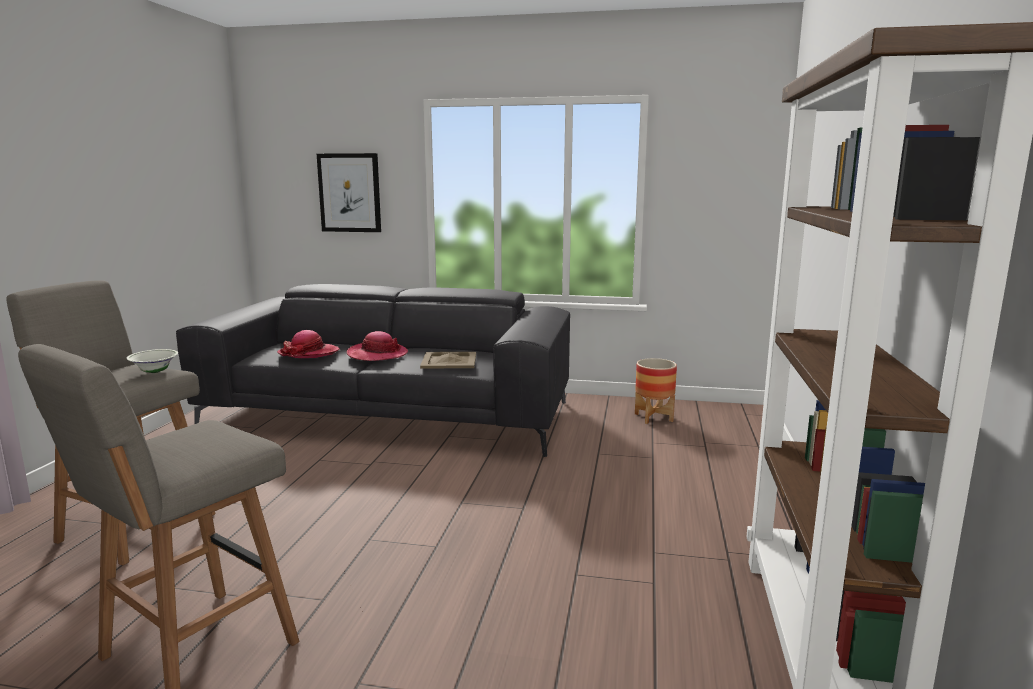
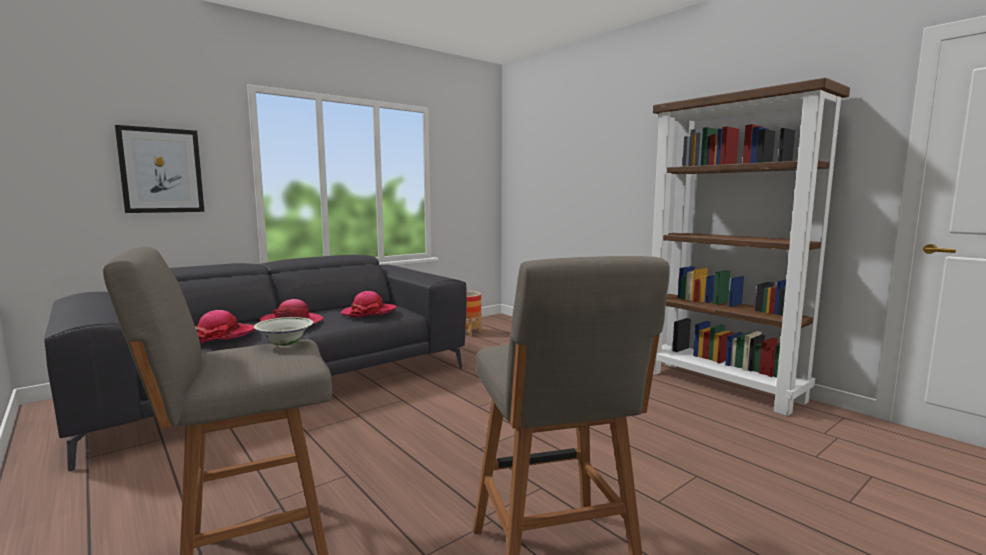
camera: 50 degrees left, 5 degrees down
beige tray [420,352,476,369] -> hat [341,291,397,317]

